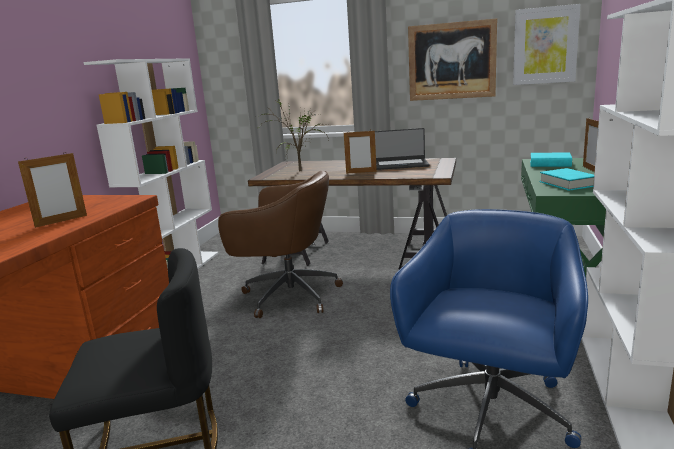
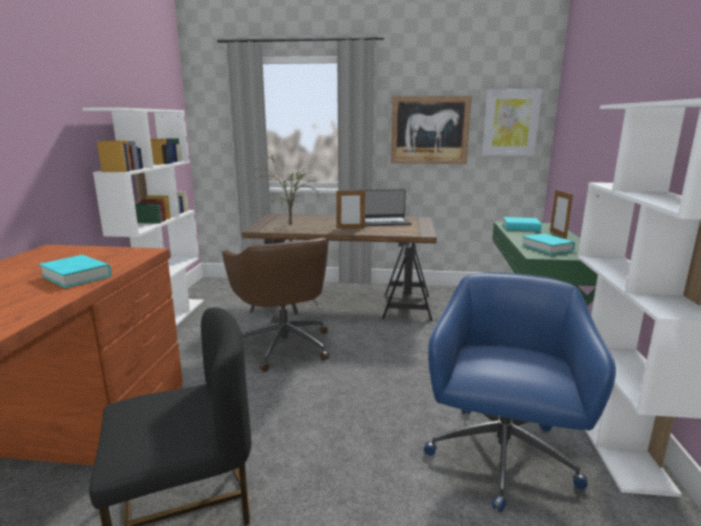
camera: 10 degrees left, 0 degrees up
picture frame [18,152,87,228] -> turquoise book [39,255,112,288]
brown office chair [218,171,343,318] -> brown office chair turned 60 degrees clockwise [222,238,329,372]

